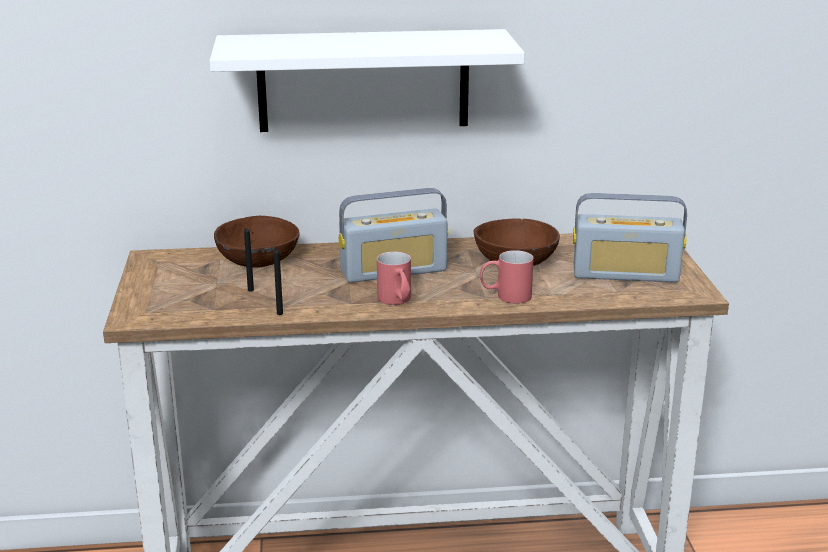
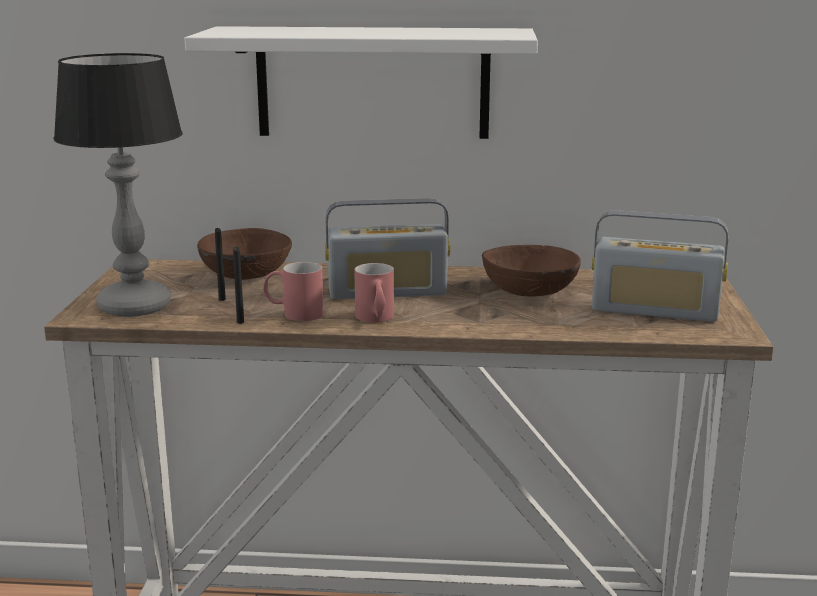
camera: 10 degrees right, 5 degrees down
red mug [480,250,534,304] -> red mug moved to [263,262,324,321]
none -> table lamp [54,53,183,317]

